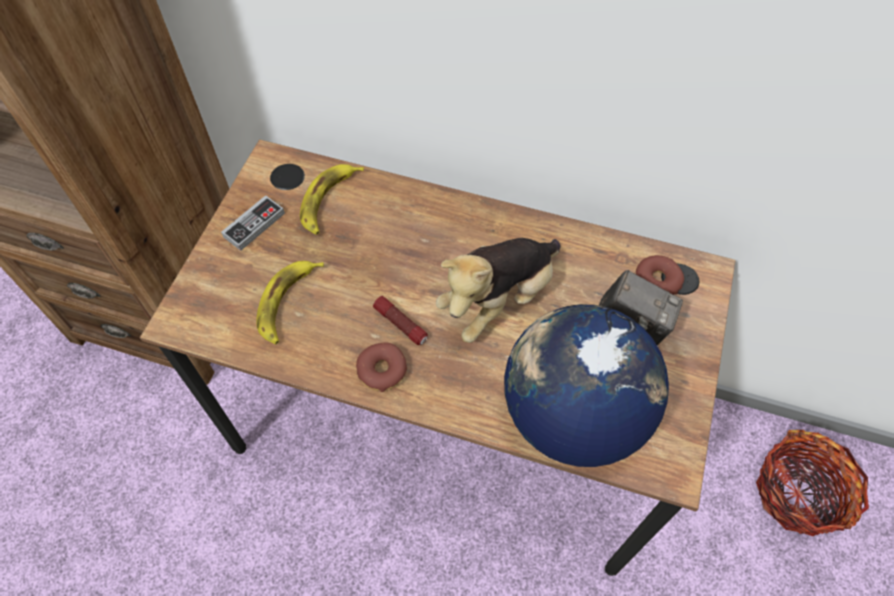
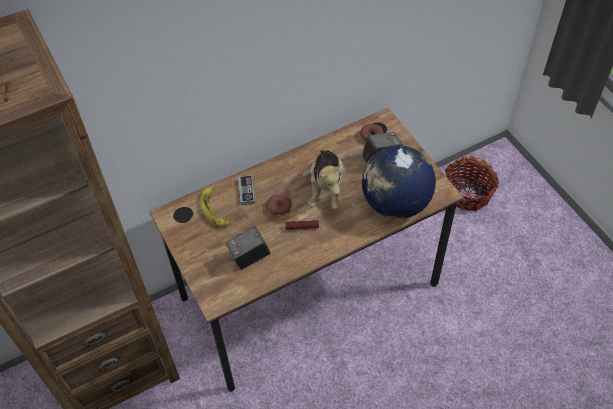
camera: 45 degrees left, 5 degrees down
game controller [221,195,285,251] -> game controller moved to [238,175,255,205]
banana [256,261,324,344] -> camera [226,226,270,270]
donut [356,342,407,392] -> donut moved to [266,194,291,216]

